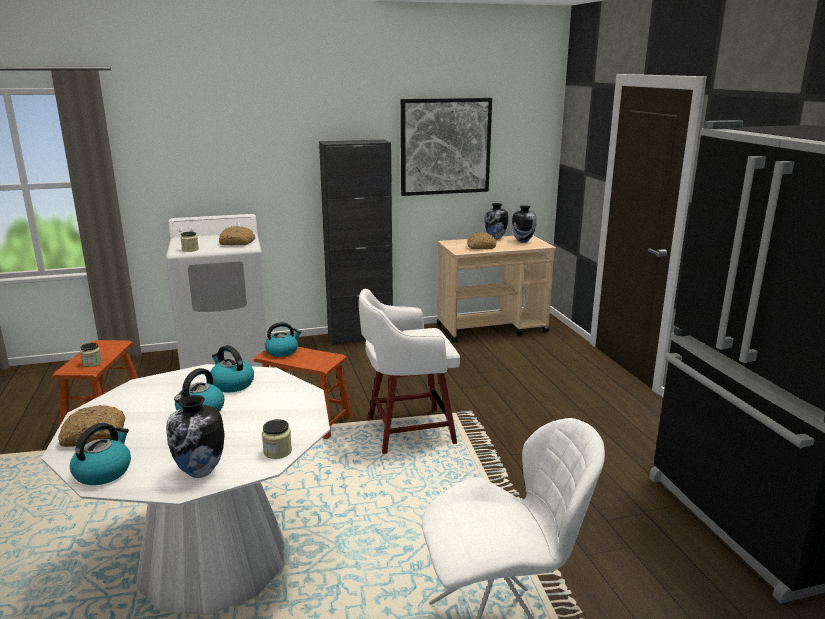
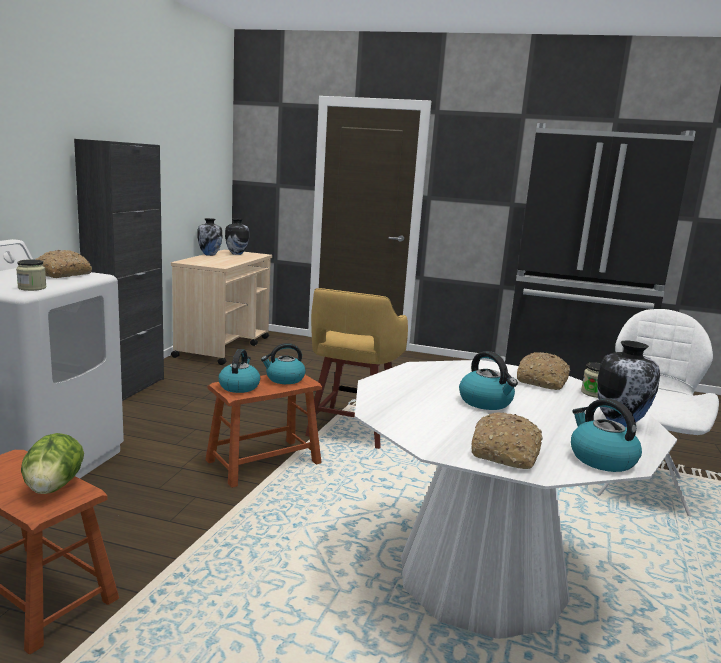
camera: 60 degrees left, 5 degrees down
jar [80,343,102,367] -> lettuce [21,433,84,494]
kettle [210,345,254,392] -> kettle moved to [261,343,306,384]
white stool [359,289,460,454] -> yellow stool [305,288,408,449]
picture [401,98,492,196] -> none
bread [467,232,496,249] -> bread moved to [517,352,570,390]

